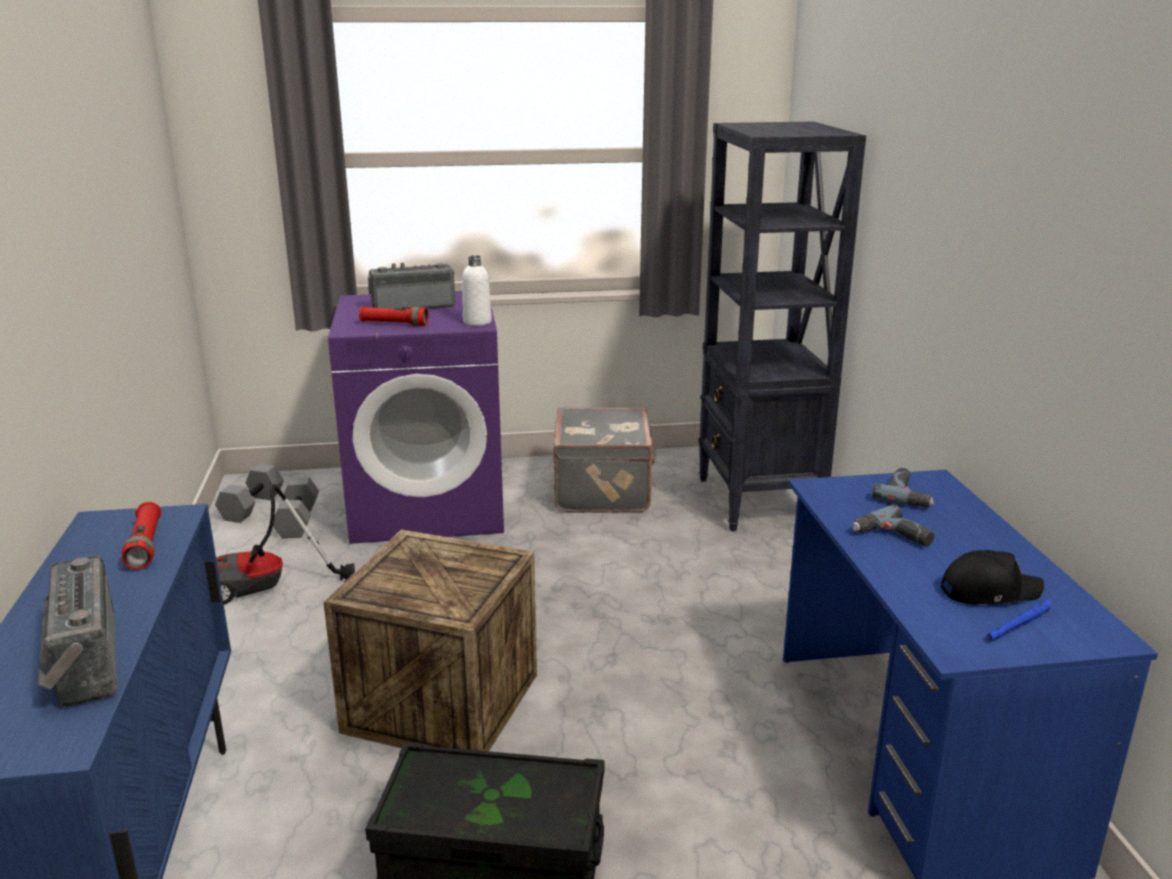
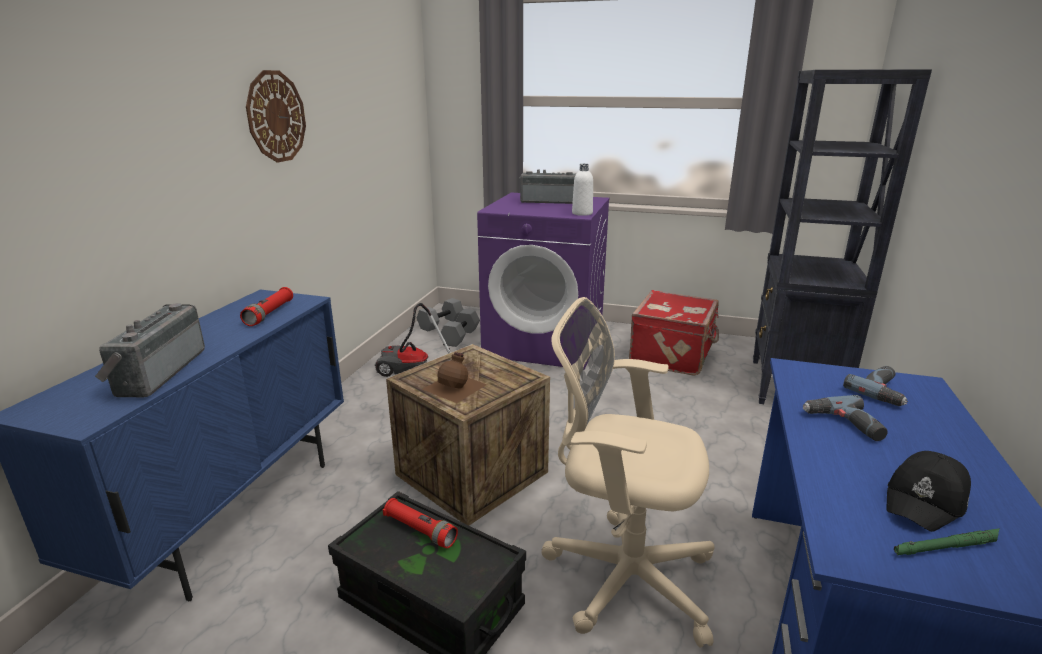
camera: 25 degrees right, 0 degrees up
red flashlight [359,306,429,326] -> red flashlight moved to [383,498,458,548]
grey suitcase [554,407,656,513] -> red suitcase [629,290,719,376]
black cap [941,550,1044,604] -> black cap turned 120 degrees clockwise [886,451,971,532]
blue flashlight [987,599,1051,641] -> green flashlight [894,528,1000,555]
none -> wall clock [246,70,306,163]
none -> brown bottle [423,352,487,403]
none -> beige office chair [541,297,715,648]

